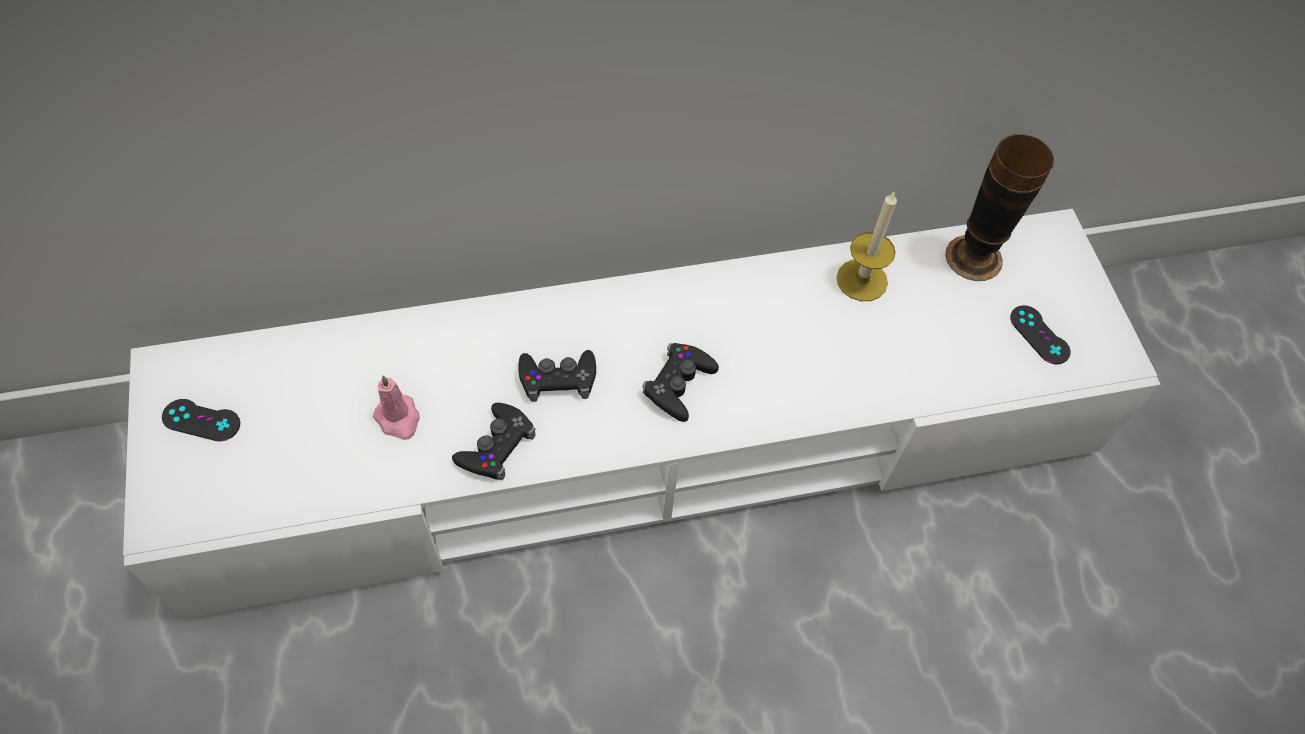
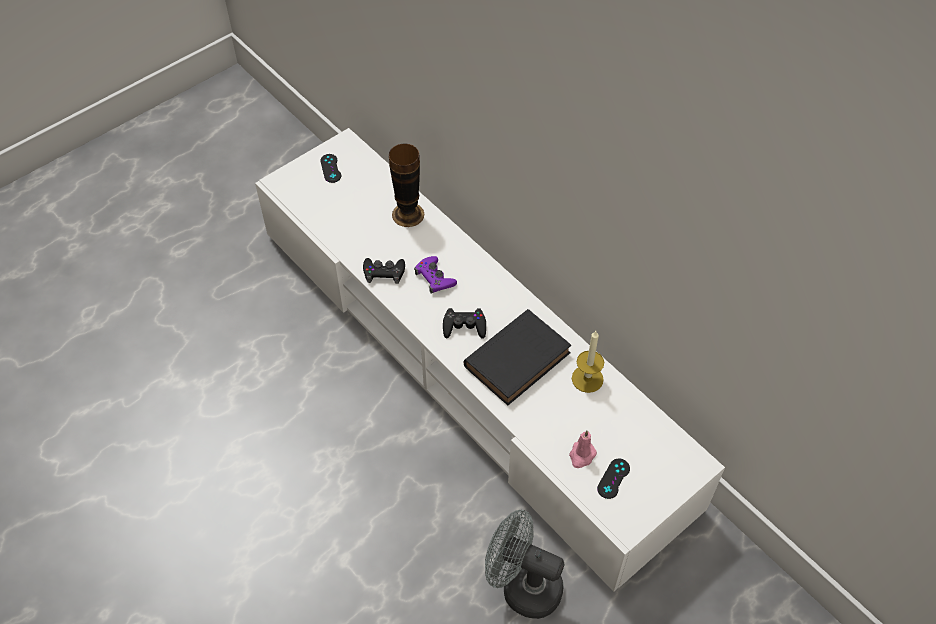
camera: 65 degrees right, 5 degrees down
pink candle [373,375,420,440] -> pink candle moved to [569,431,597,468]
black game controller [518,350,596,402] -> purple game controller [414,256,457,294]
vase [945,134,1054,281] -> vase moved to [389,143,424,227]
none -> black book [464,309,571,405]
none -> grey fan [485,510,565,619]

